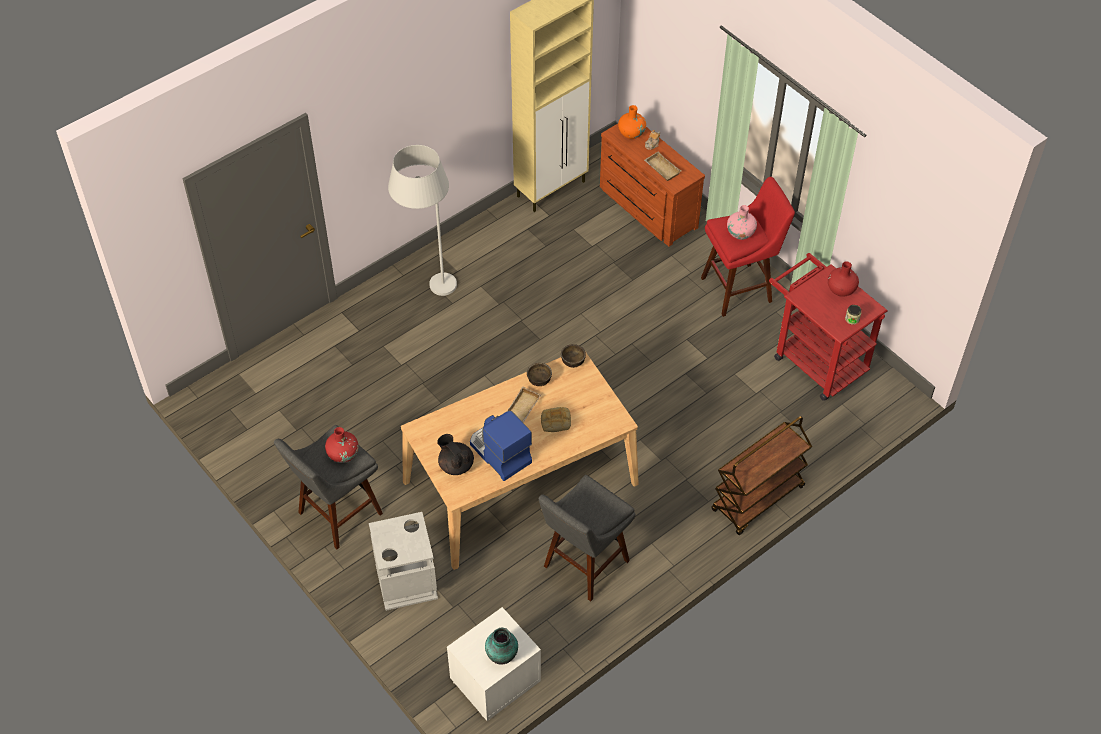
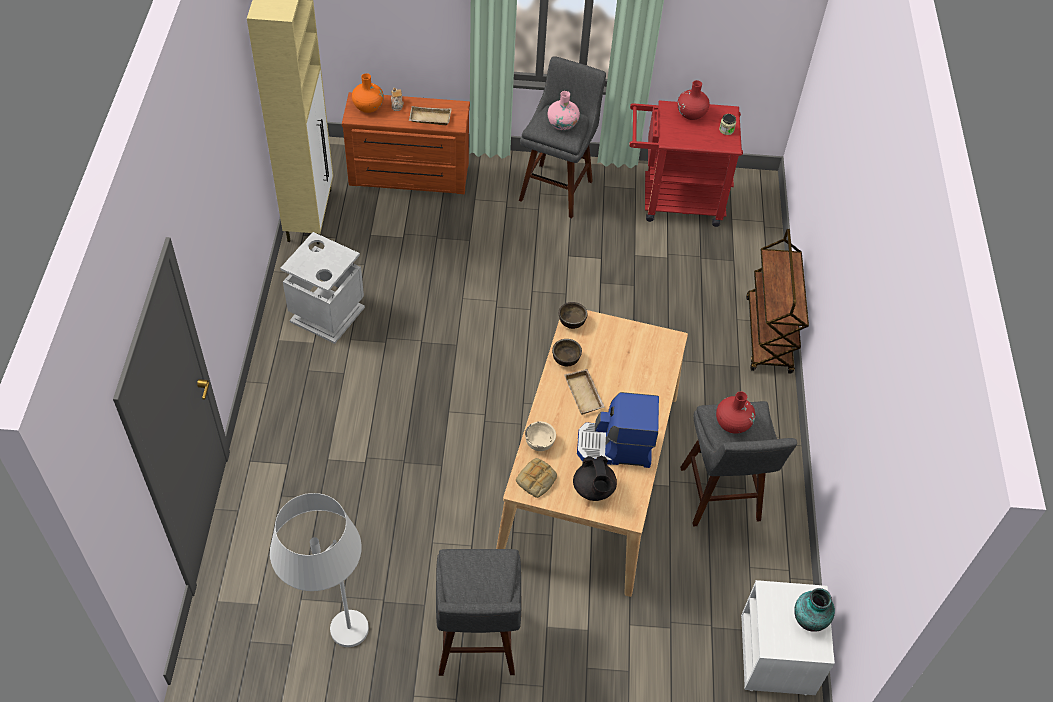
camera: 50 degrees left, 0 degrees up
red vase [325,427,358,463] -> red vase moved to [716,391,755,434]
grey trash can [369,512,438,611] -> grey trash can moved to [280,232,365,344]
white floor lamp [388,145,457,296] -> white floor lamp moved to [270,493,369,647]
black teapot [437,434,474,475] -> black teapot turned 105 degrees counterclockwise [573,456,617,501]
bread [541,407,571,432] -> bread moved to [516,458,557,498]
red stool [701,177,795,317] -> grey stool [519,56,606,218]
none -> beige bowl [525,421,556,451]

